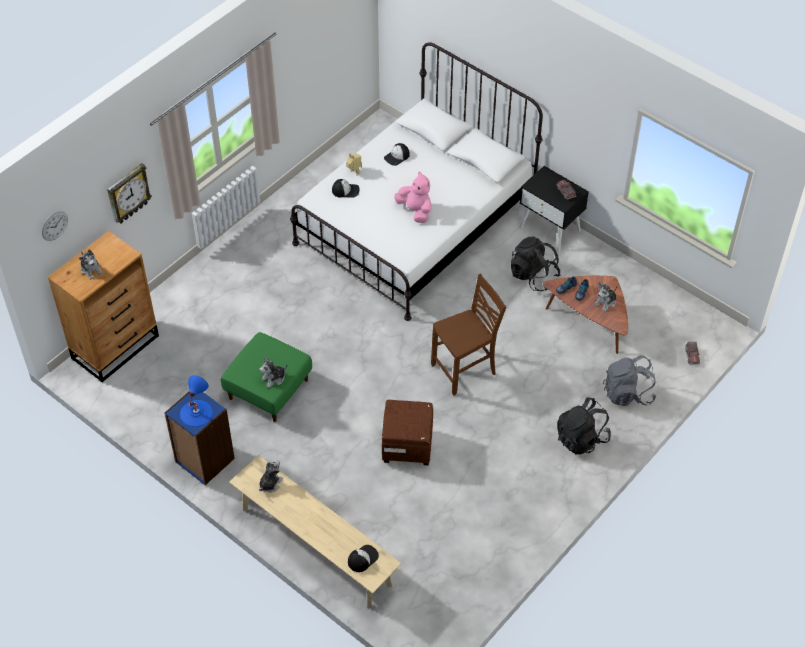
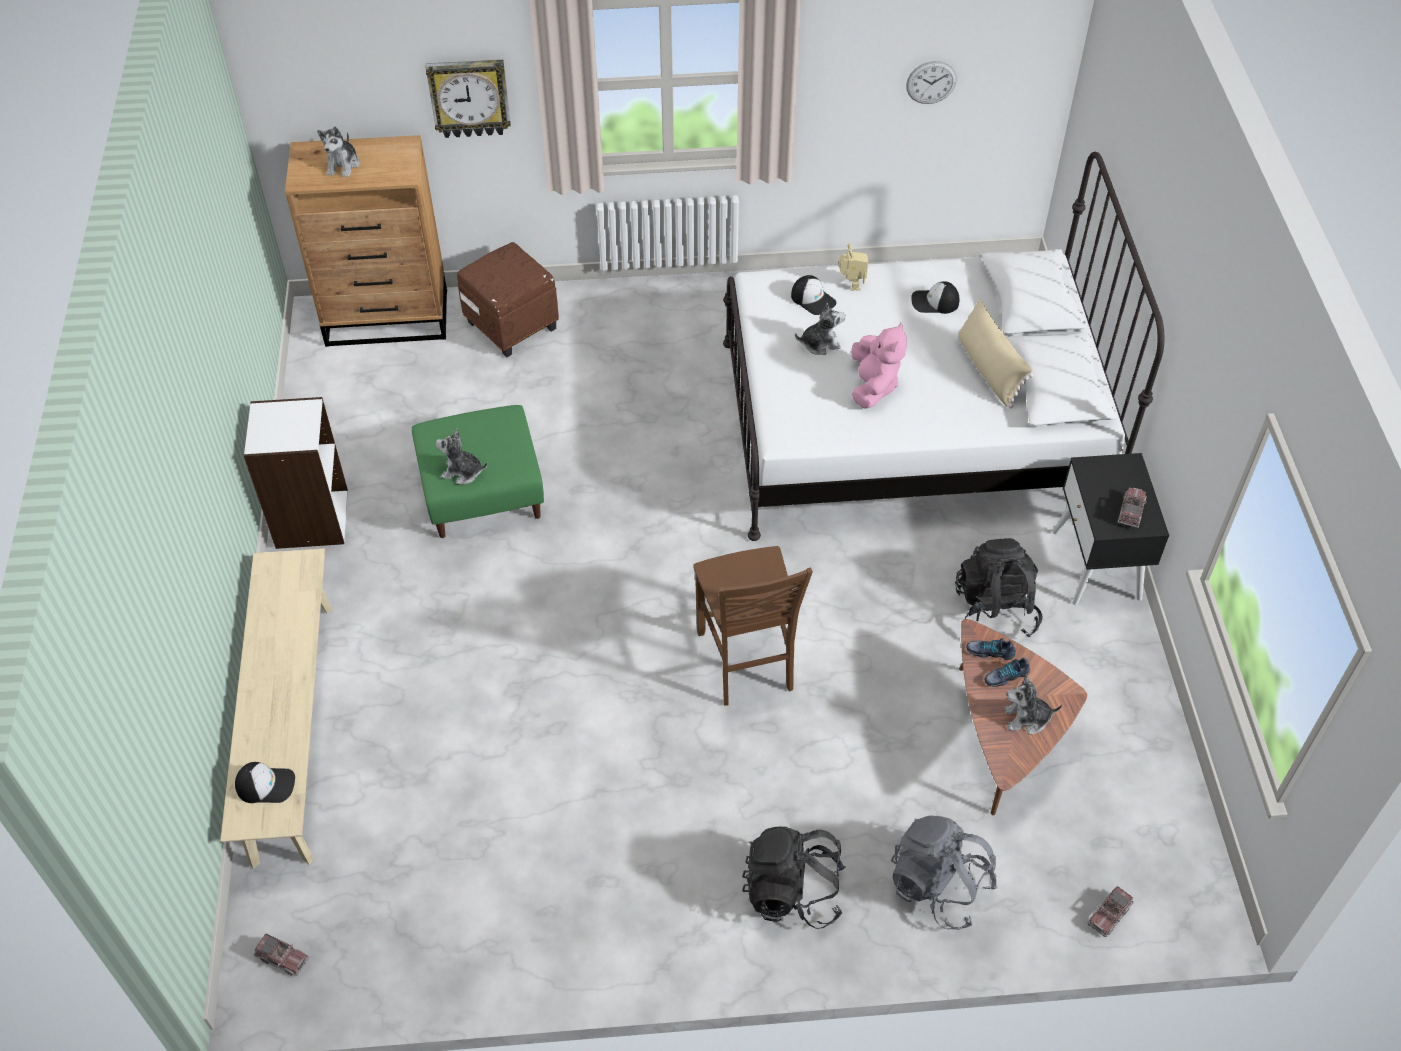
camera: 45 degrees right, 0 degrees up
wall clock [42,211,68,241] -> wall clock moved to [906,61,957,104]
blue bookcase [165,391,235,485] -> white bookcase [244,397,348,549]
blue table lamp [180,375,213,427] -> none
plush toy [259,460,283,492] -> plush toy moved to [795,303,846,355]
brown ottoman [382,400,433,466] -> brown ottoman moved to [457,242,559,357]
brown chair [431,274,506,396] -> brown chair turned 60 degrees clockwise [693,546,813,706]
none -> toy truck [254,934,309,976]
none -> beige pillow [958,299,1034,408]

